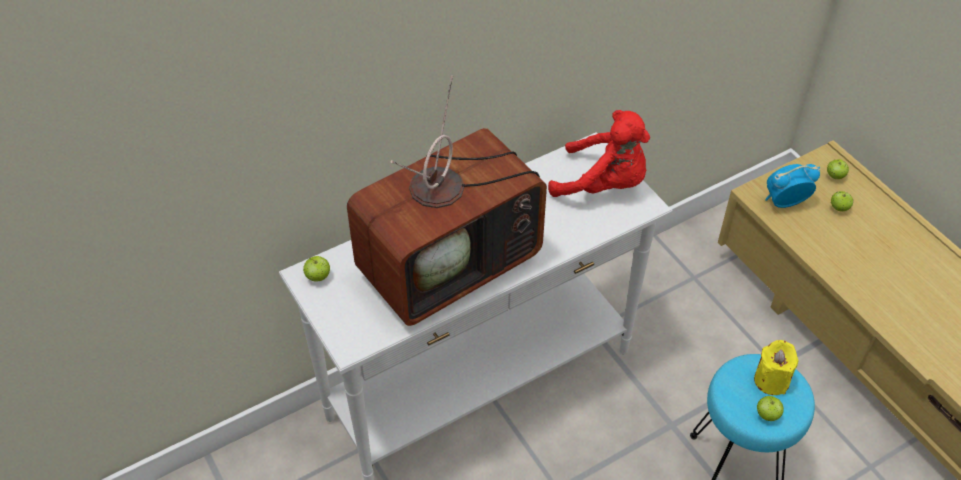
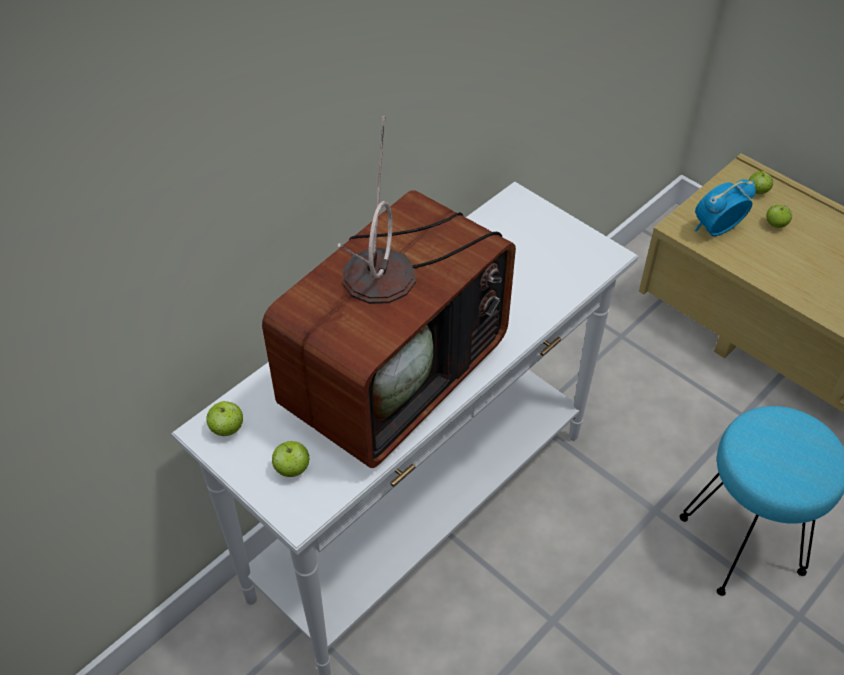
camera: 15 degrees left, 0 degrees up
red plush toy [548,110,650,197] -> none
yellow candle [754,340,798,395] -> none
apple [757,396,784,421] -> apple moved to [272,441,310,477]

